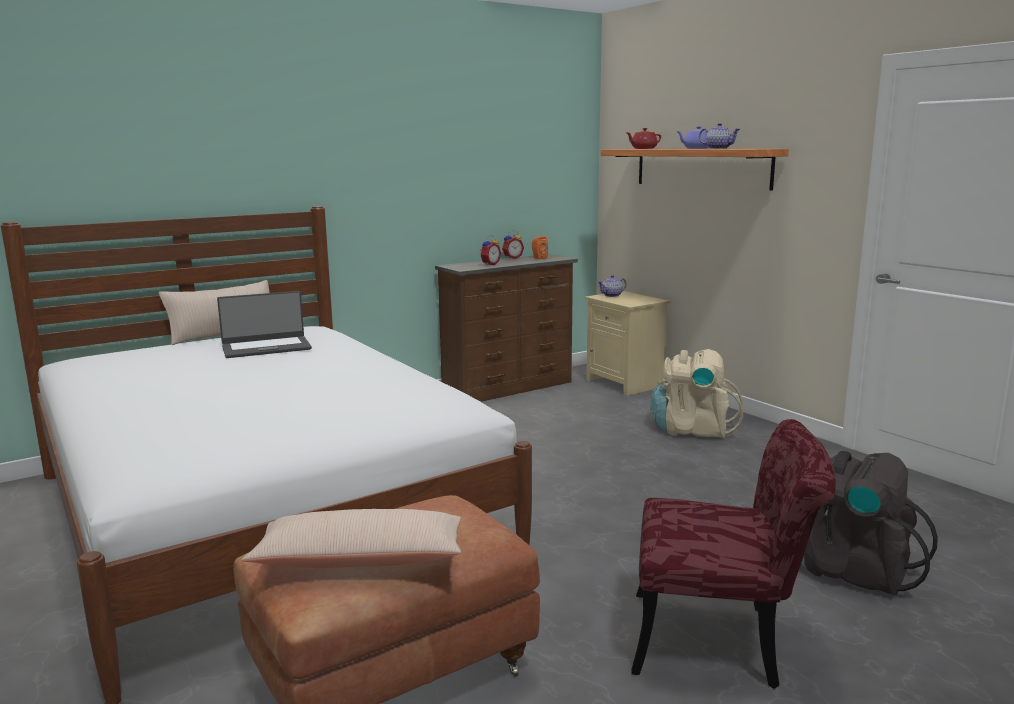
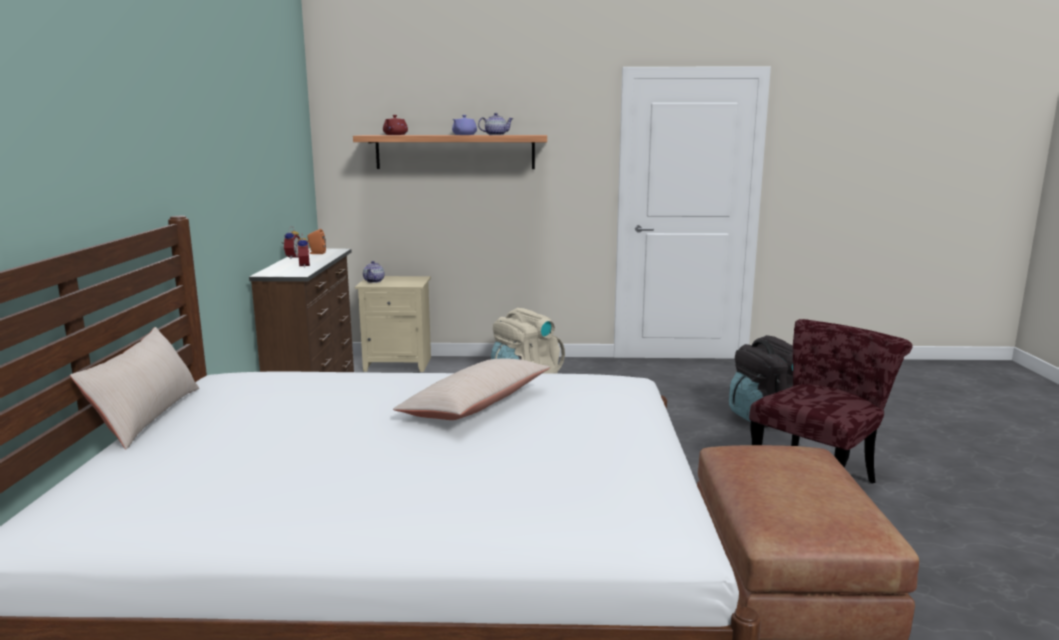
camera: 55 degrees left, 0 degrees up
laptop [217,291,312,358] -> none
beige pillow [241,509,461,568] -> beige pillow moved to [393,359,550,420]

